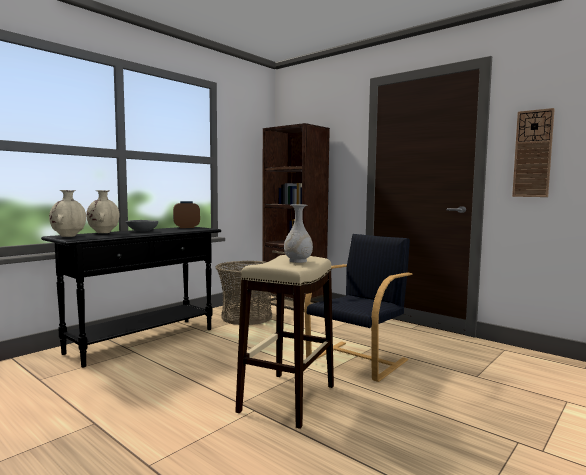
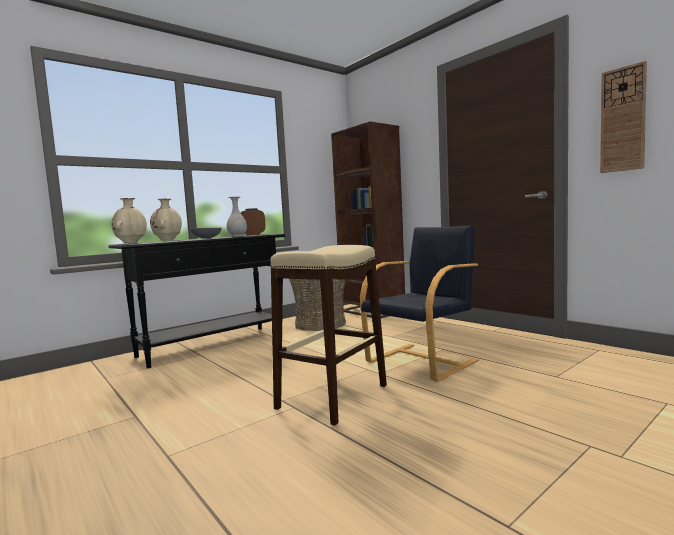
camera: 10 degrees right, 0 degrees up
white vase [284,204,313,263] -> white vase moved to [227,197,247,237]

